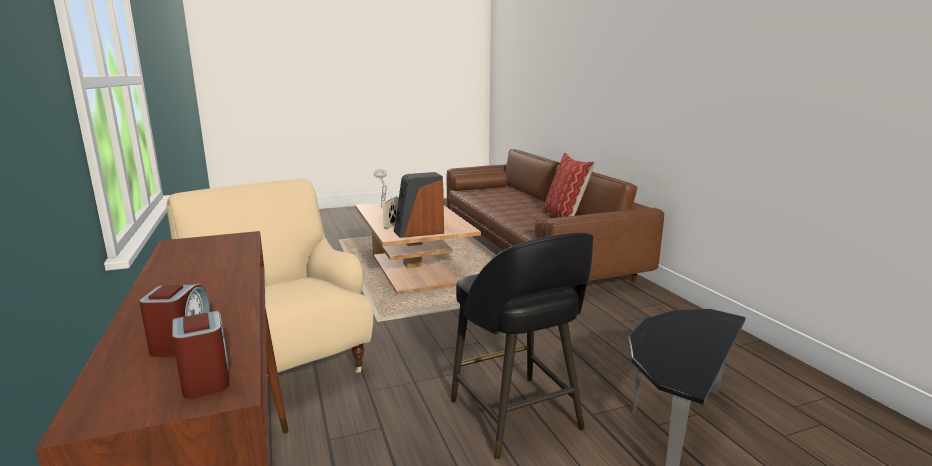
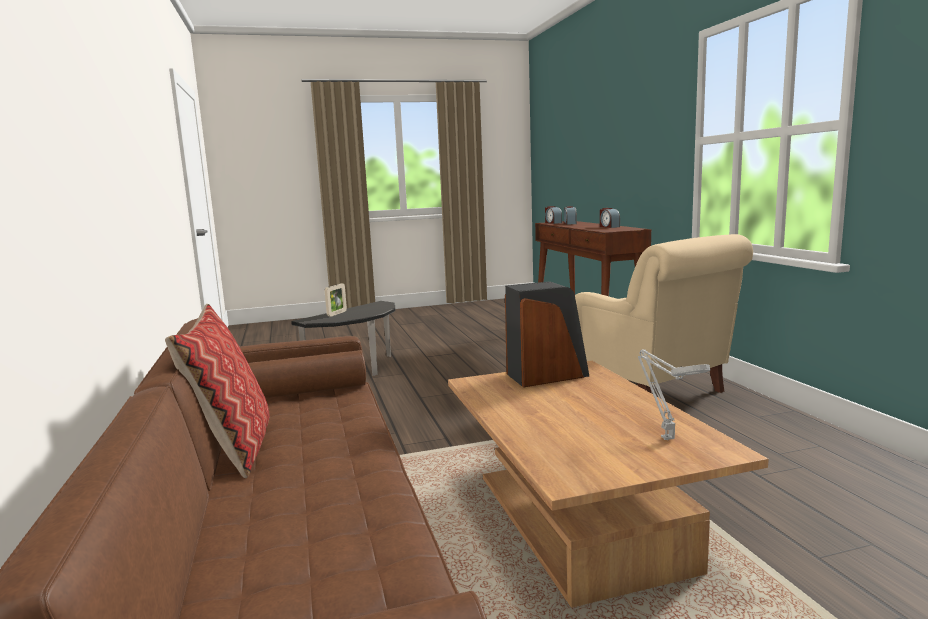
camera: 175 degrees left, 5 degrees down
picture frame [383,197,399,229] -> picture frame moved to [325,284,347,317]
black stool [451,233,594,460] -> none
none -> alarm clock [600,208,620,228]

